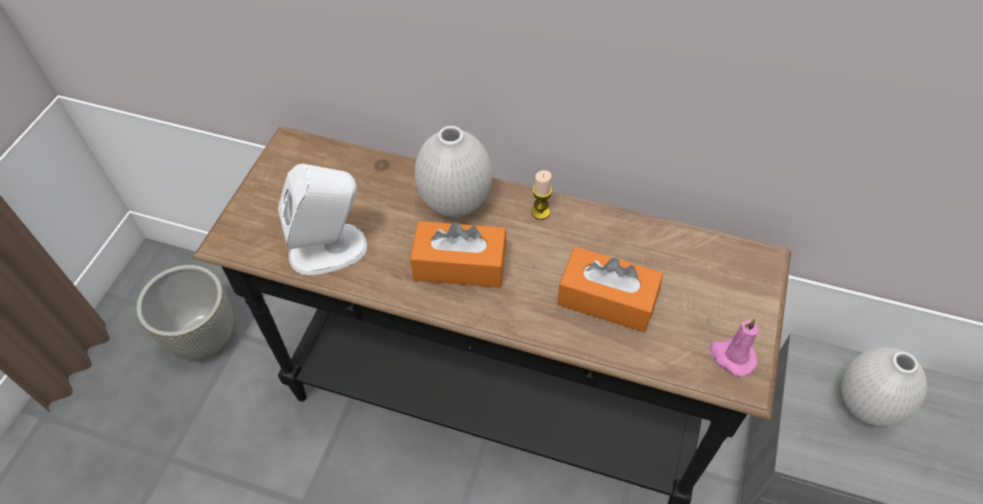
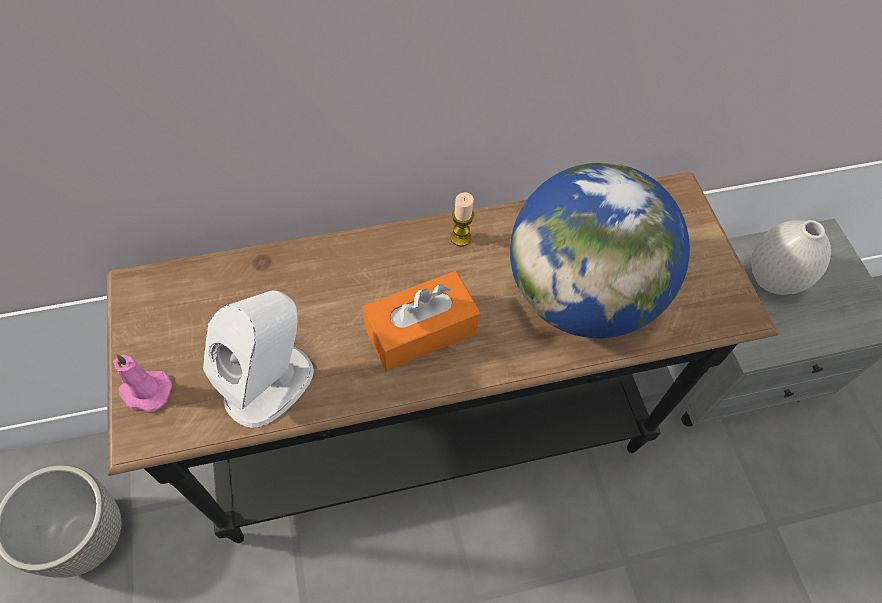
camera: 35 degrees left, 5 degrees up
white vase [415,126,492,218] -> none
orange tissue box [557,247,663,332] -> globe [510,162,690,338]
pink candle [710,319,758,376] -> pink candle moved to [113,354,172,412]

